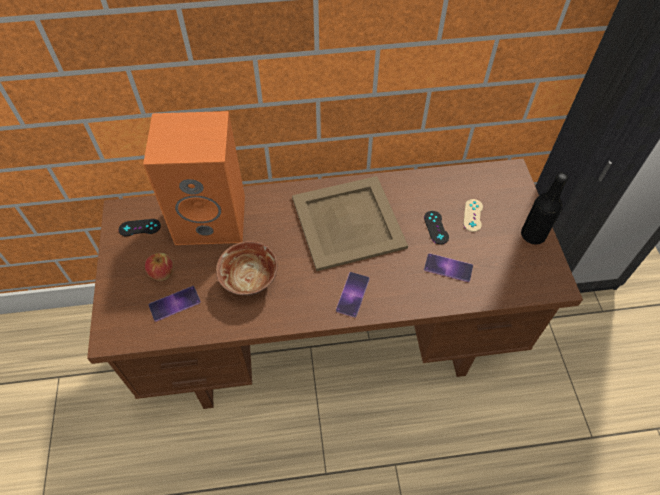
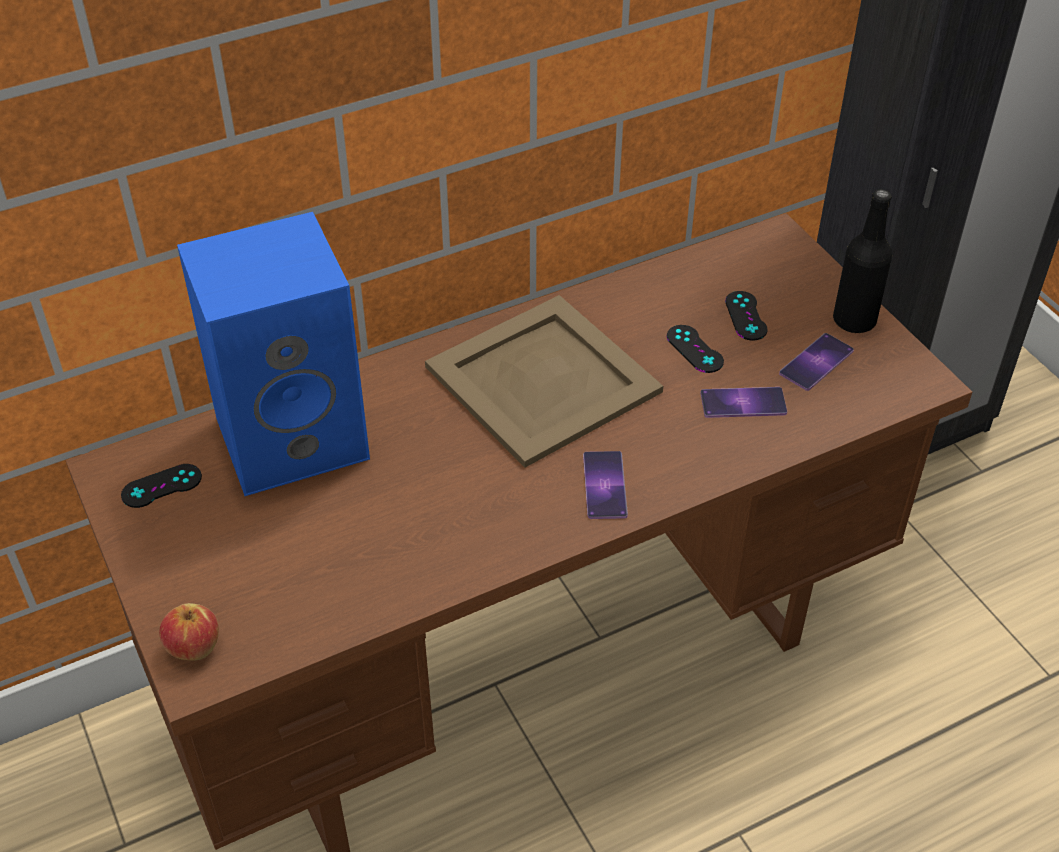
camera: 20 degrees left, 10 degrees down
orange speaker [143,111,245,245] -> blue speaker [177,212,370,496]
apple [145,253,174,281] -> apple moved to [159,603,219,661]
phone [148,286,201,322] -> phone moved to [779,333,854,391]
bowl [216,241,278,296] -> none
beige game controller [463,199,483,232] -> black game controller [725,291,768,340]

